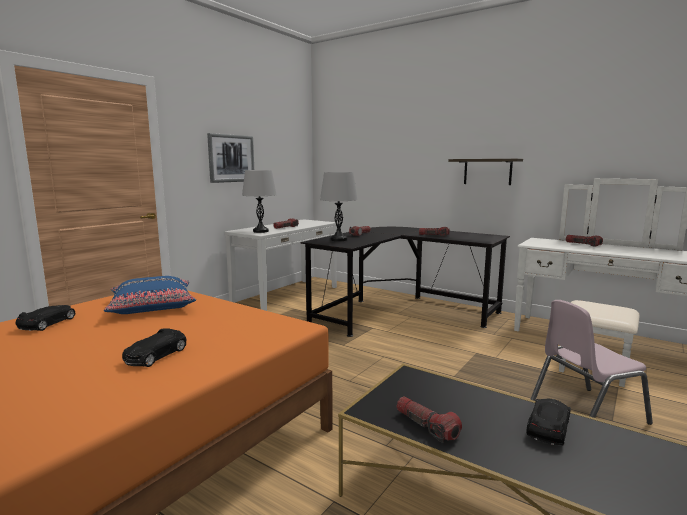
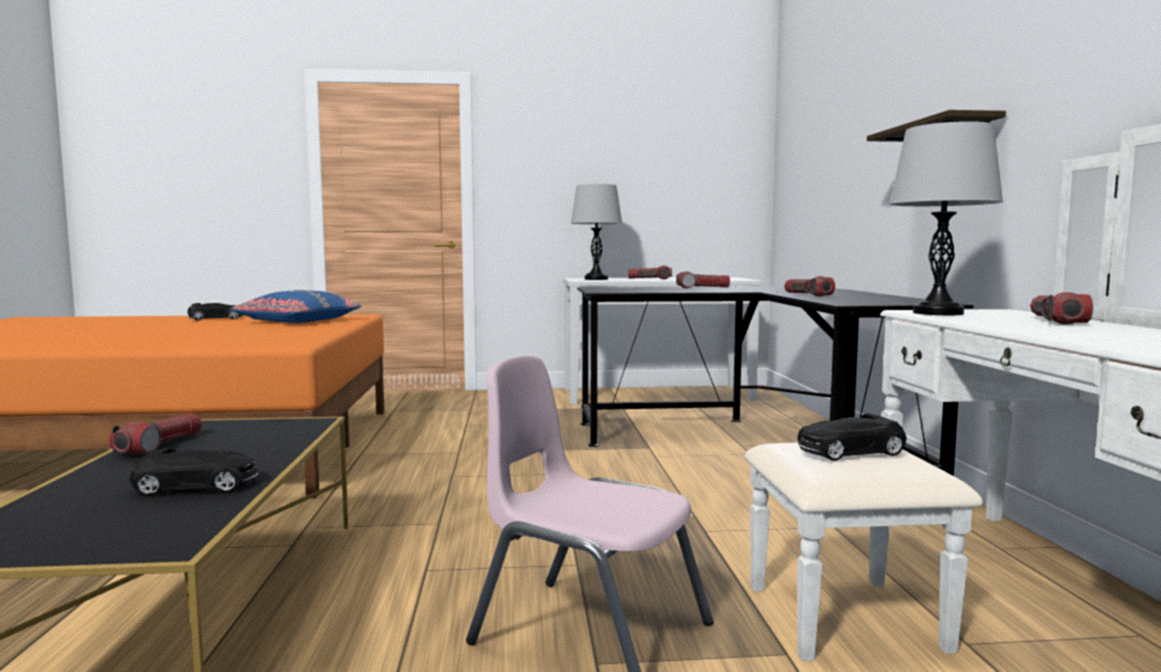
camera: 50 degrees right, 5 degrees down
black toy car [122,328,187,367] -> black toy car moved to [797,413,907,461]
picture [207,133,254,183] -> none
grey table lamp [320,172,358,241] -> grey table lamp moved to [889,121,1003,315]

